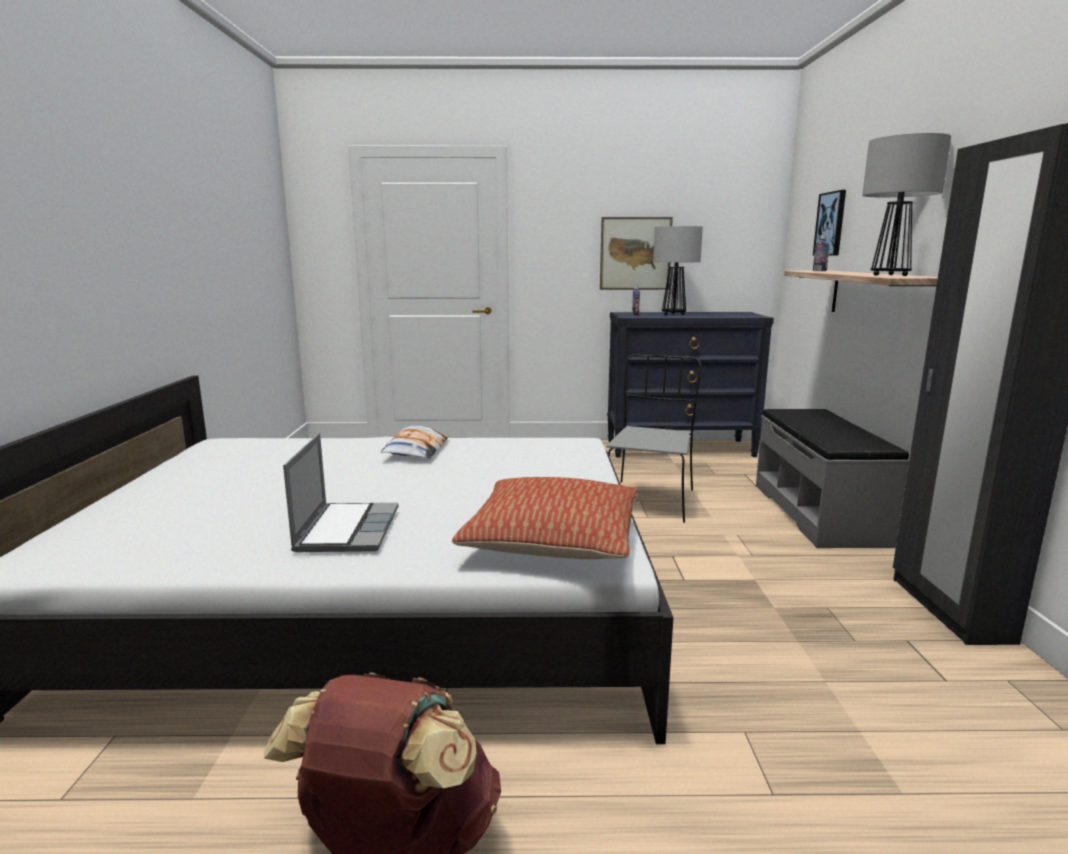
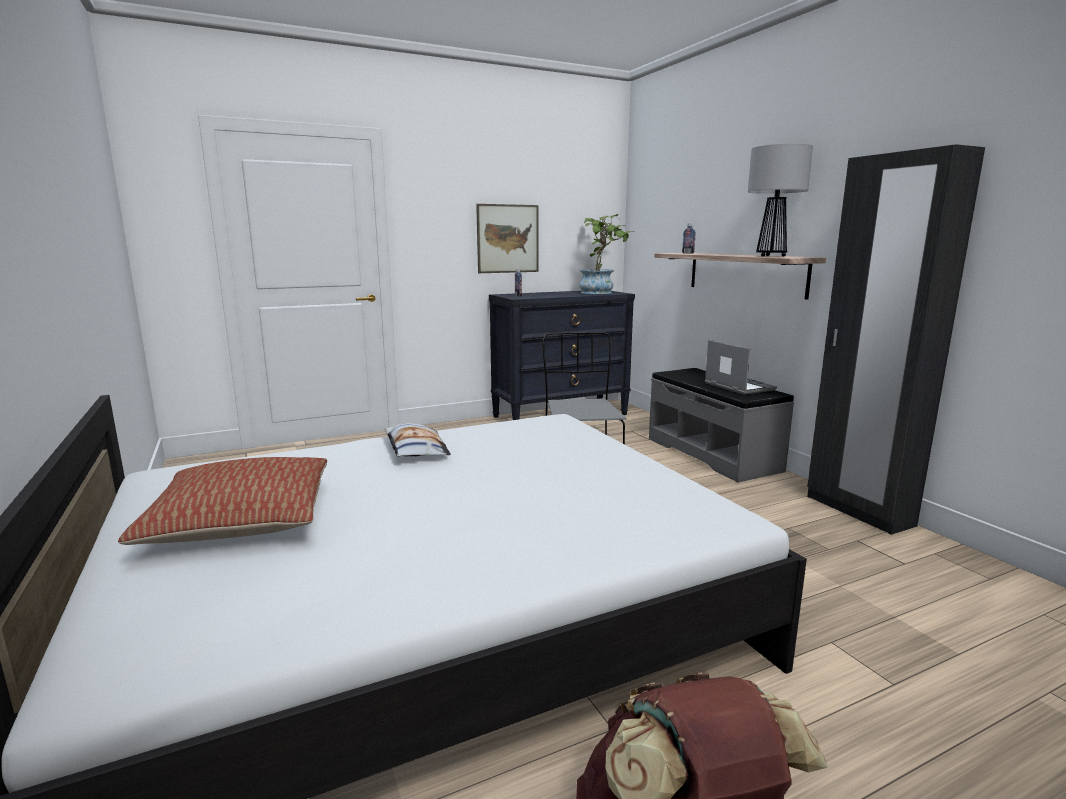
camera: 25 degrees left, 0 degrees up
laptop [283,433,398,552] -> laptop moved to [705,340,777,395]
pillow [452,477,638,559] -> pillow moved to [118,457,327,545]
table lamp [653,226,703,315] -> none
picture [813,190,846,256] -> none
none -> potted plant [579,214,634,294]

